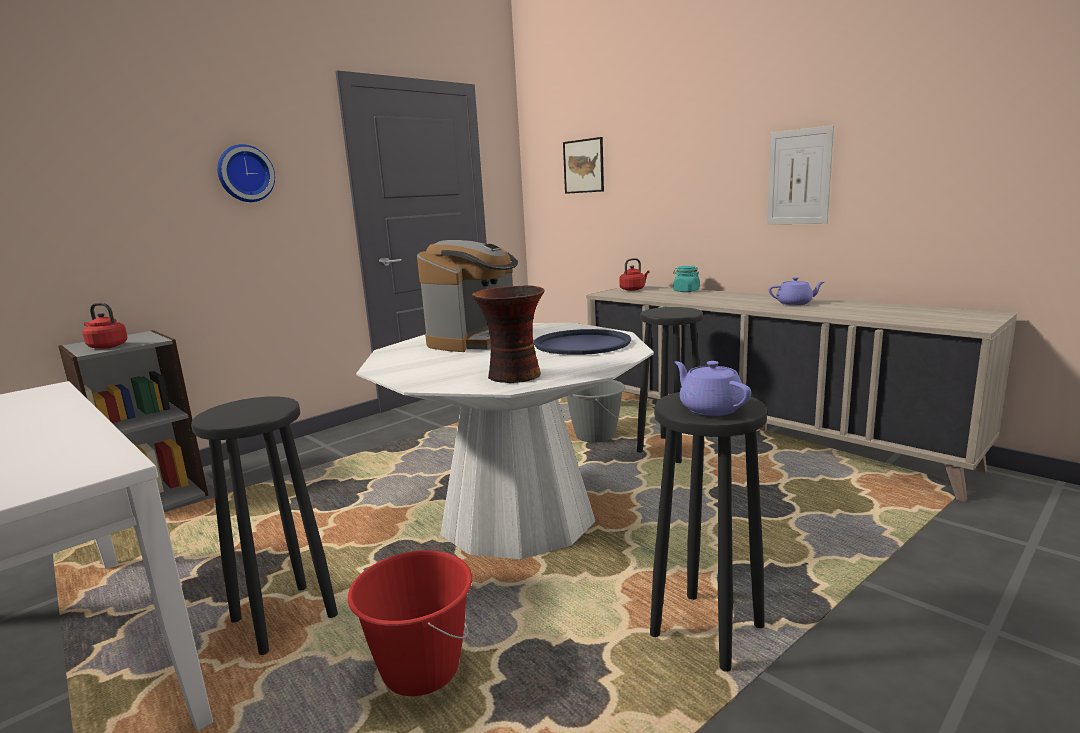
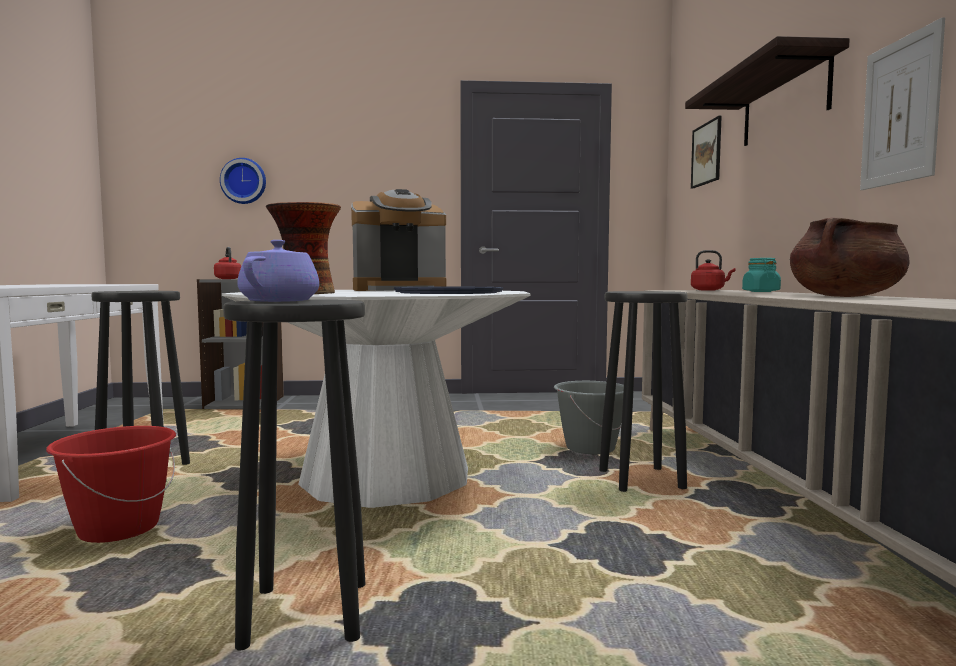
camera: 40 degrees right, 10 degrees down
wall clock [217,144,275,202] -> wall clock moved to [220,158,266,204]
purple teapot [769,277,824,305] -> brown cooking pot [790,218,910,297]
none -> shelf [685,36,850,146]

